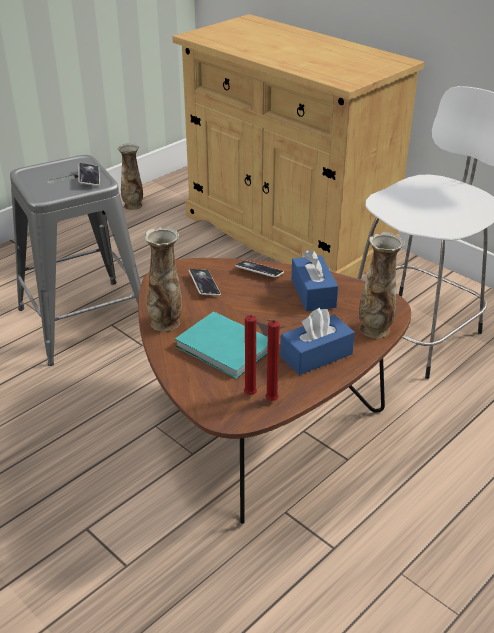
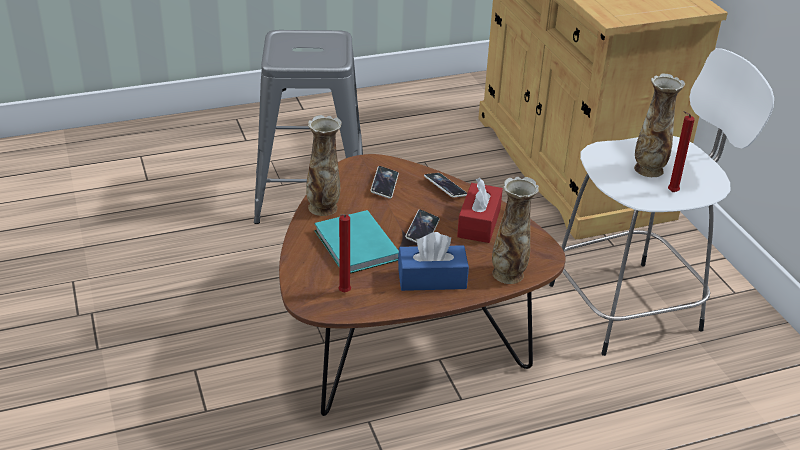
camera: 25 degrees right, 0 degrees up
phone [78,163,100,186] -> phone moved to [405,210,440,243]
vase [118,143,143,210] -> vase moved to [634,74,685,177]
red candle [265,319,280,401] -> red candle moved to [668,111,695,192]
blue tissue box [291,250,338,311] -> red tissue box [457,178,503,243]

